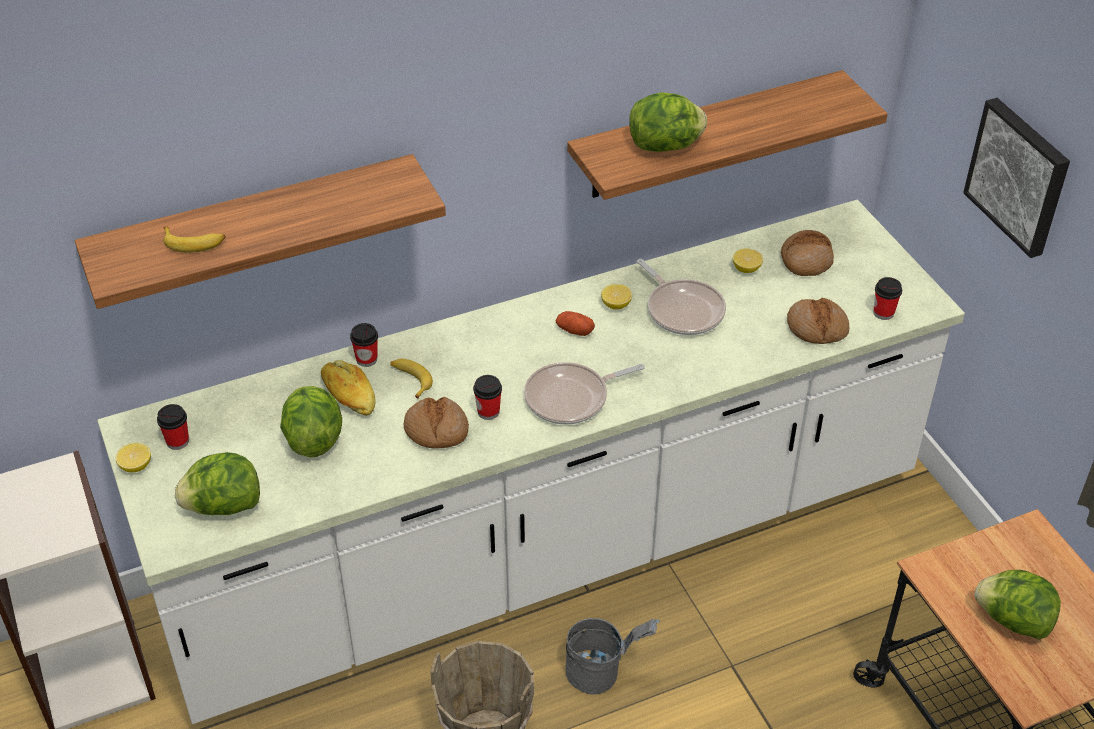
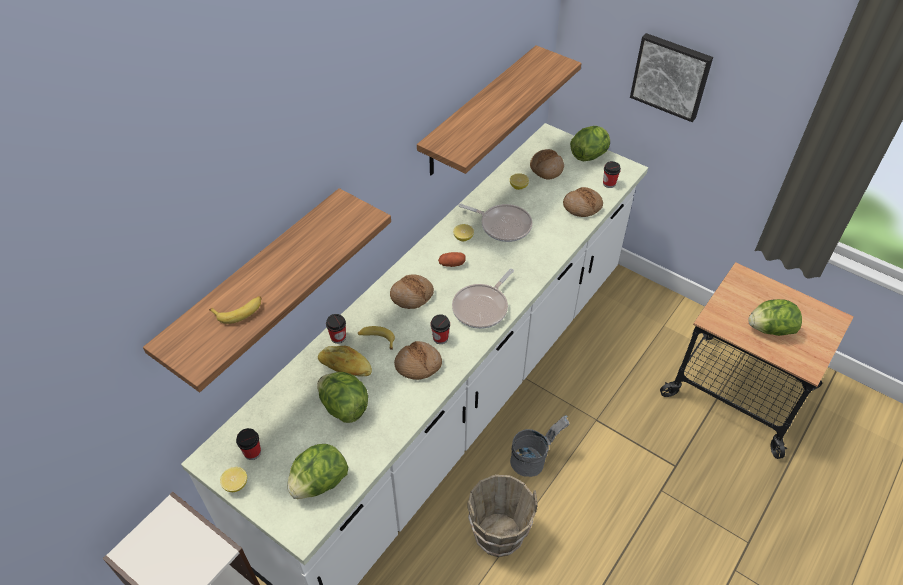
camera: 30 degrees left, 5 degrees up
lettuce [630,92,707,152] -> lettuce moved to [570,126,610,162]
none -> bread [390,274,434,309]

